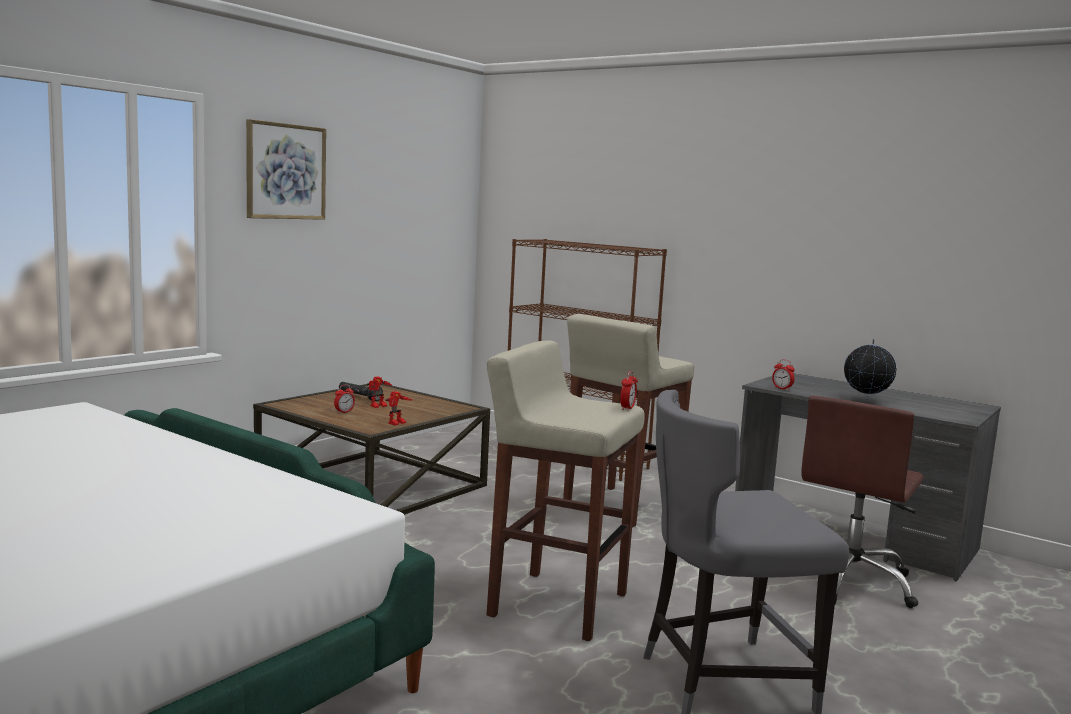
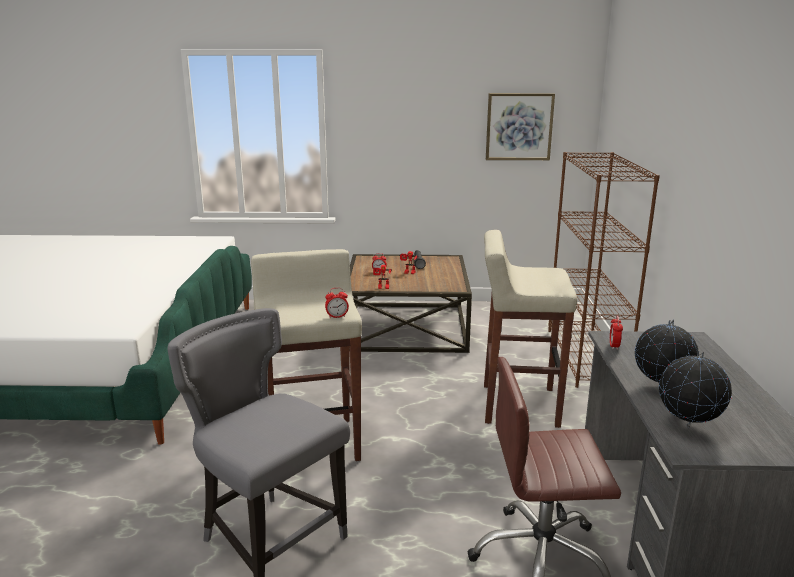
camera: 55 degrees right, 10 degrees up
picture [246,119,326,220] -> picture moved to [486,93,555,160]
none -> globe [659,350,732,427]

